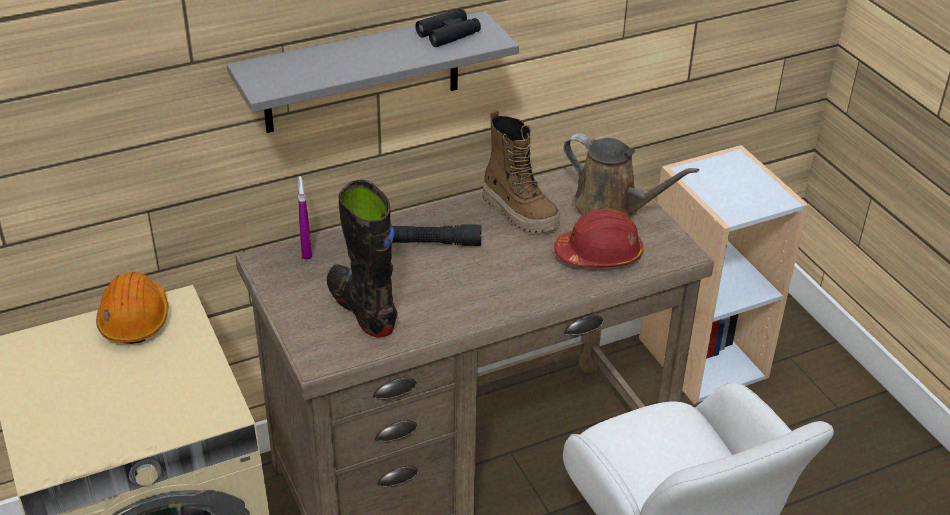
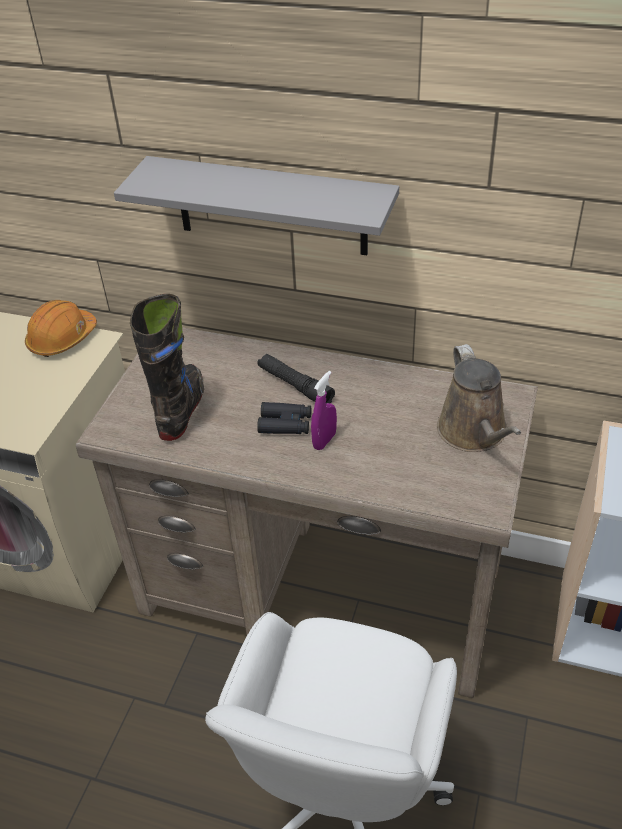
camera: 45 degrees right, 5 degrees up
purple spray bottle [298,176,312,259] -> purple spray bottle moved to [311,371,337,450]
black binoculars [415,9,481,47] -> black binoculars moved to [257,402,311,434]
boot [482,110,560,234] -> none
red hard hat [554,209,643,267] -> none

